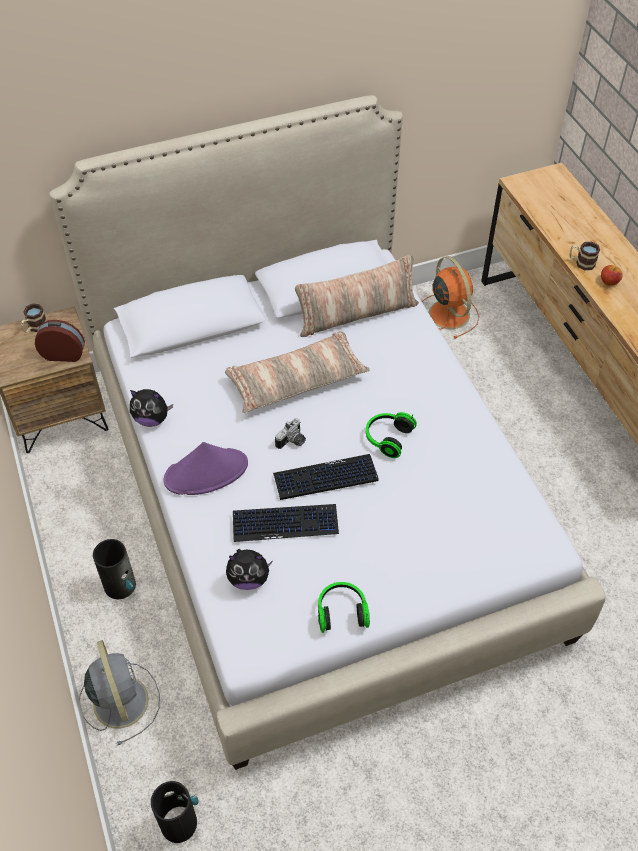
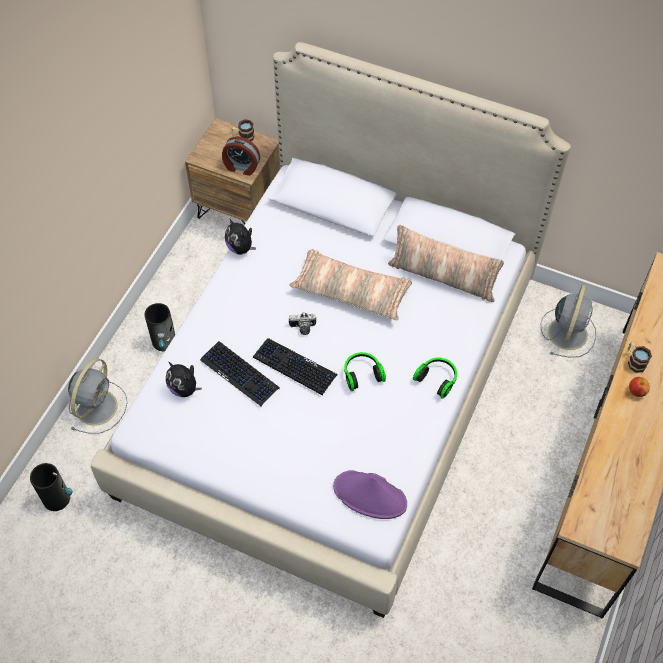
camera: 45 degrees right, 5 degrees up
alarm clock [35,320,85,362] -> alarm clock turned 150 degrees clockwise [222,136,260,176]
purple hat [164,442,248,495] -> purple hat moved to [333,470,407,519]
headphones [318,582,370,633] -> headphones moved to [413,358,457,399]
orange fan [421,256,479,339] -> grey fan [541,284,596,357]

